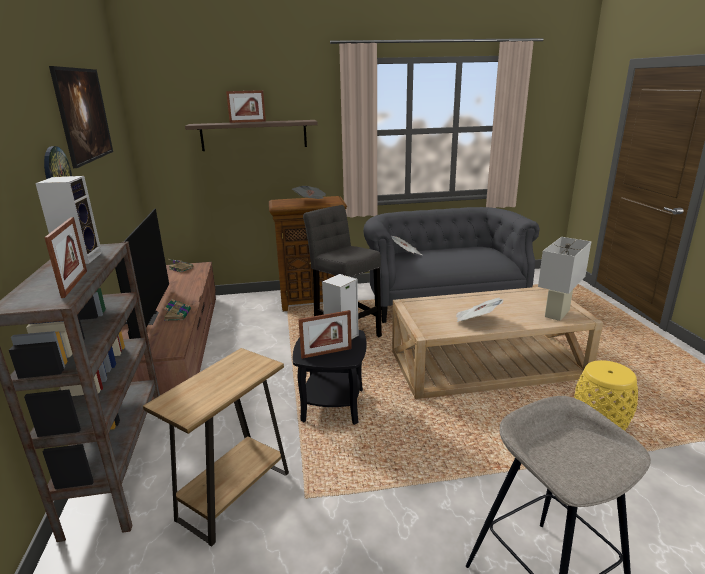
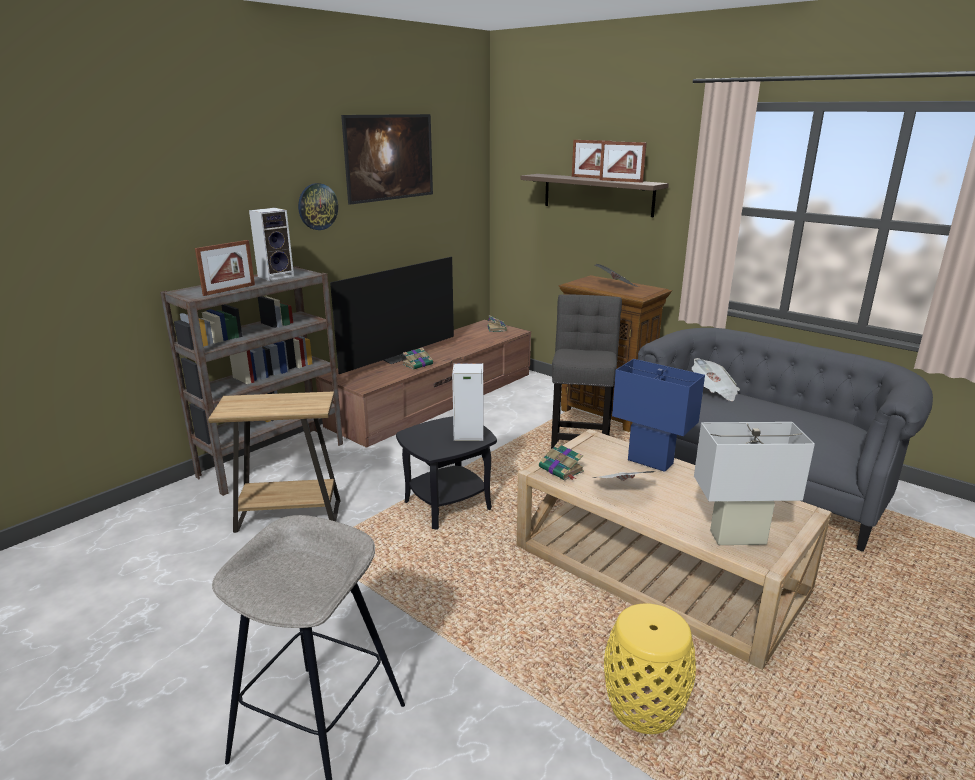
camera: 50 degrees right, 0 degrees up
picture frame [298,310,352,359] -> picture frame moved to [599,141,647,183]
none -> book [539,443,584,481]
none -> blue table lamp [612,359,705,472]

